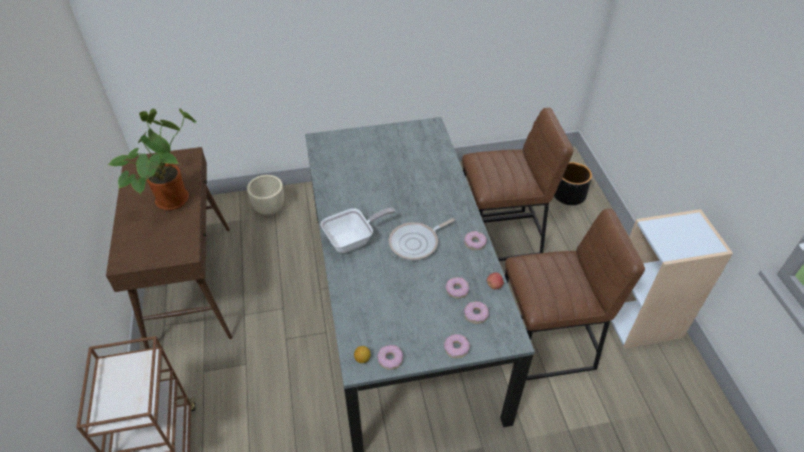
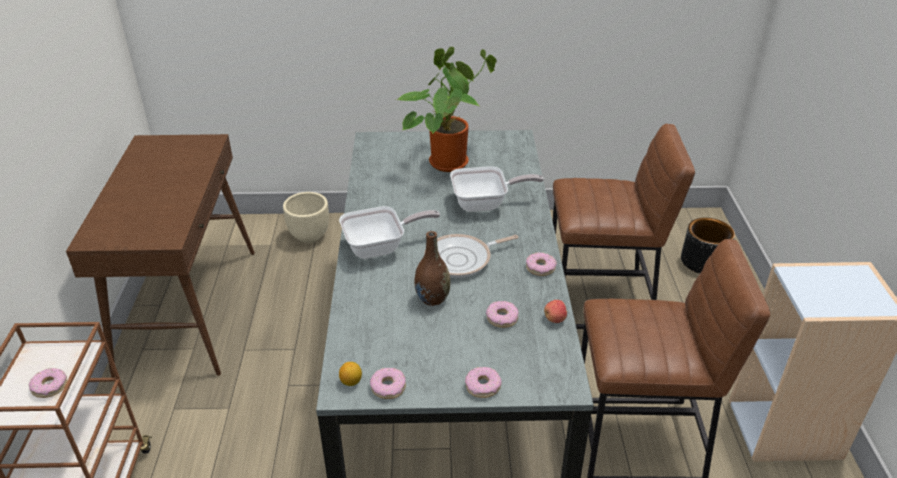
camera: 10 degrees right, 10 degrees down
potted plant [107,109,197,210] -> potted plant moved to [396,47,497,172]
donut [464,301,489,324] -> donut moved to [29,368,67,398]
none -> brown vase [415,231,450,306]
none -> frying pan [450,166,544,212]

